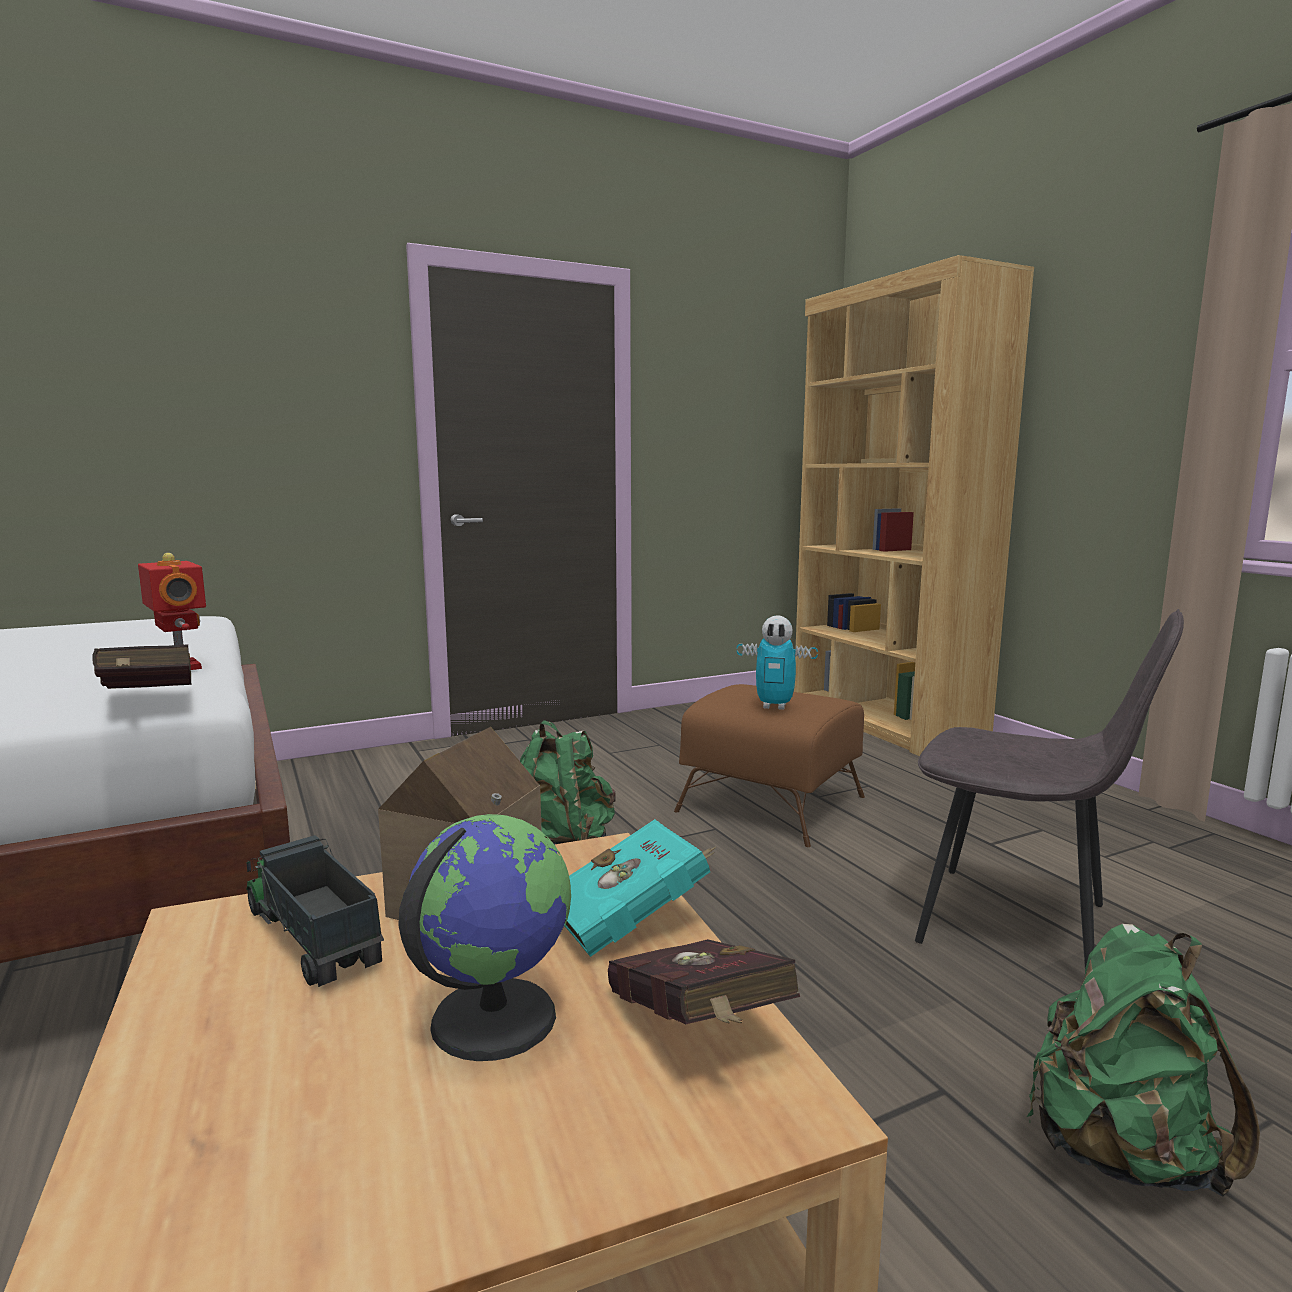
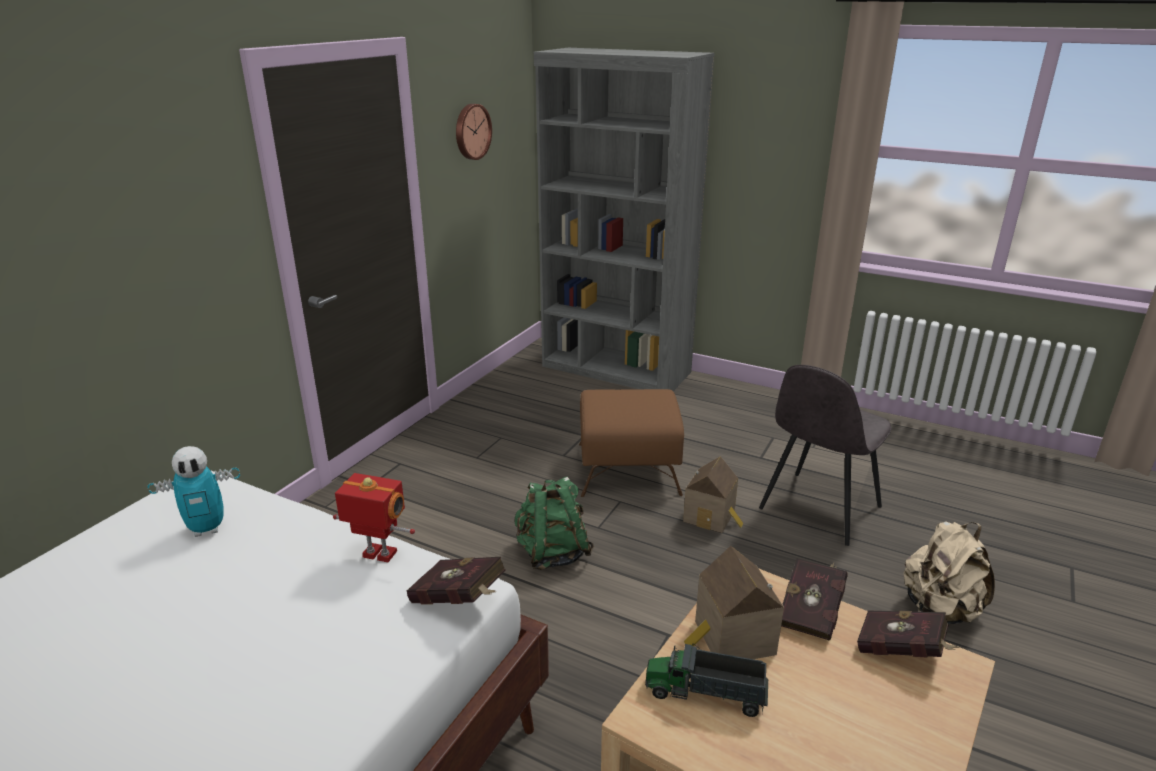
camera: 35 degrees left, 15 degrees up
globe [398,814,571,1061] -> none
turquoise book [564,819,716,957] -> red book [781,558,848,641]
toy robot [737,615,818,710] -> toy robot moved to [147,446,240,537]
brown bookcase [794,255,1034,756] -> grey bookcase [534,48,714,391]
grey chair [915,609,1184,968] -> grey chair turned 135 degrees clockwise [759,365,891,546]
green backpack [1027,924,1260,1197] -> beige backpack [903,521,995,624]
none -> wall clock [456,104,492,160]
none -> toy house [683,456,744,533]

